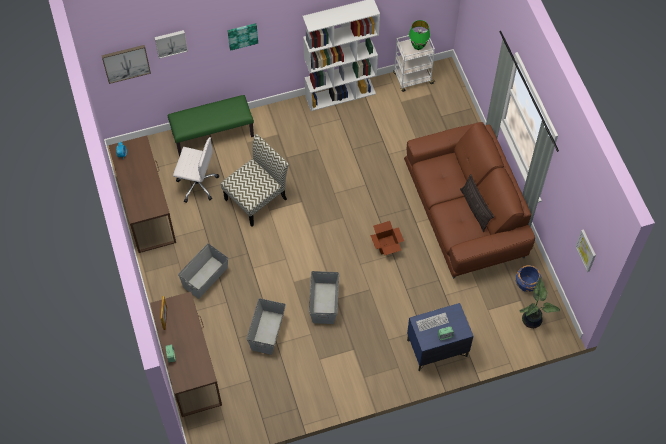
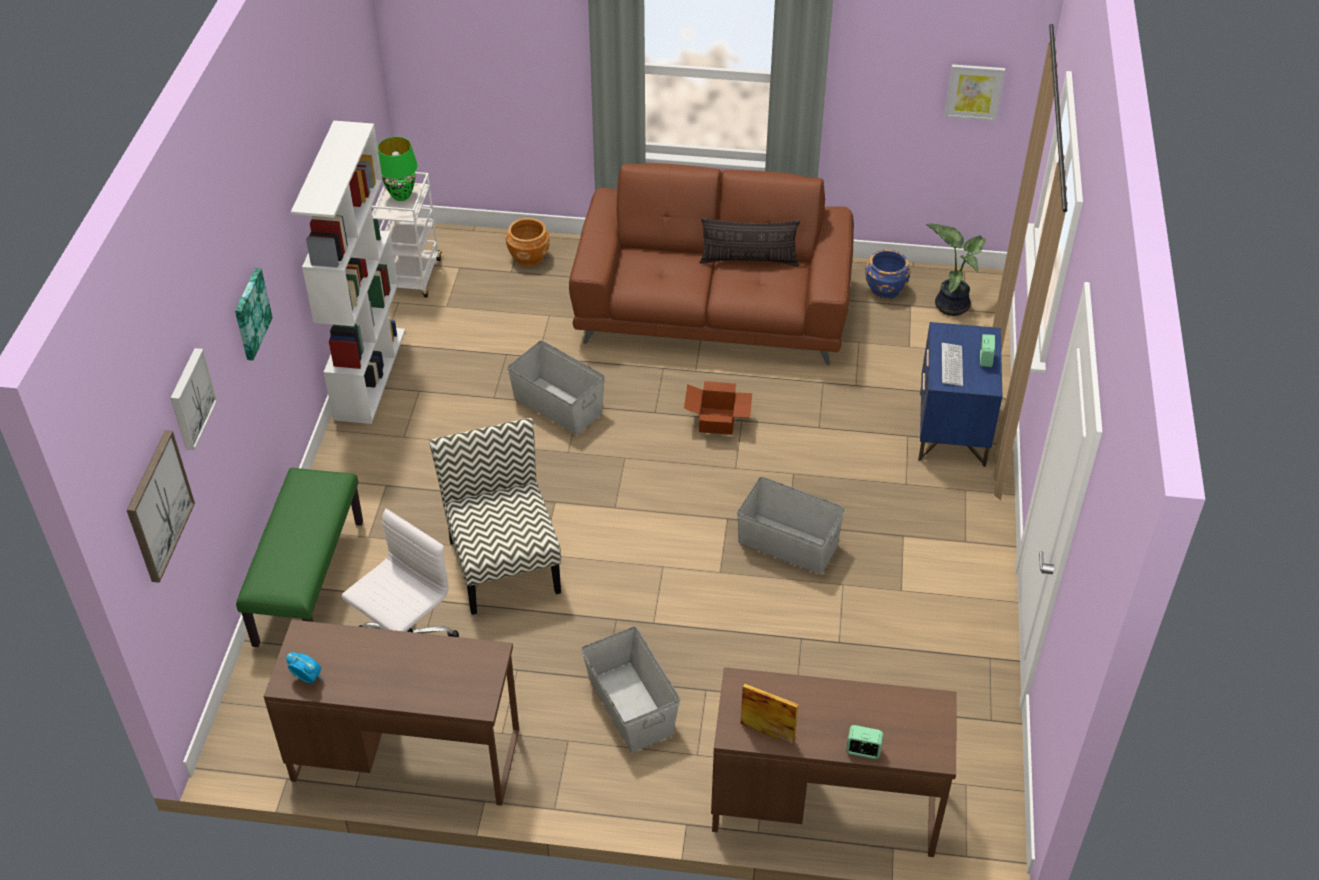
camera: 65 degrees left, 15 degrees down
grey storage box [247,298,286,355] -> grey storage box moved to [507,340,605,435]
none -> brown planter [506,218,550,267]

